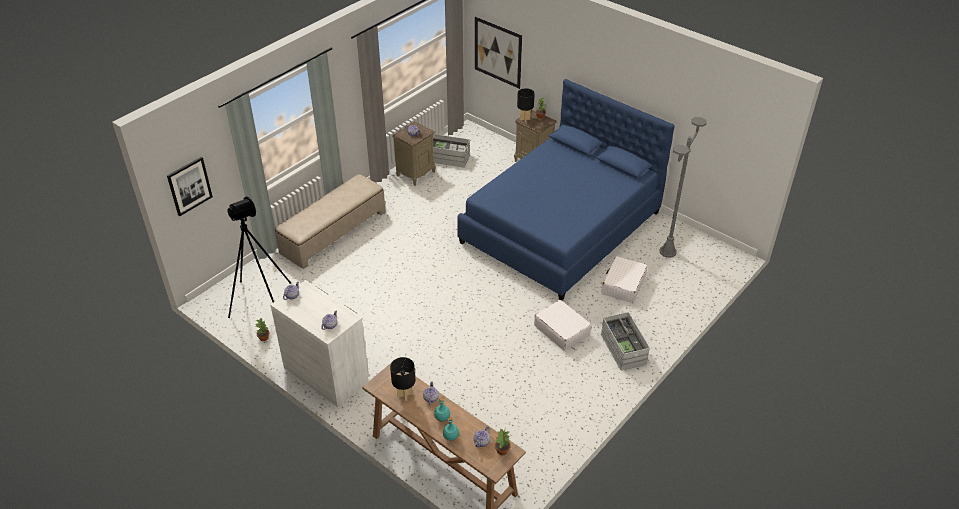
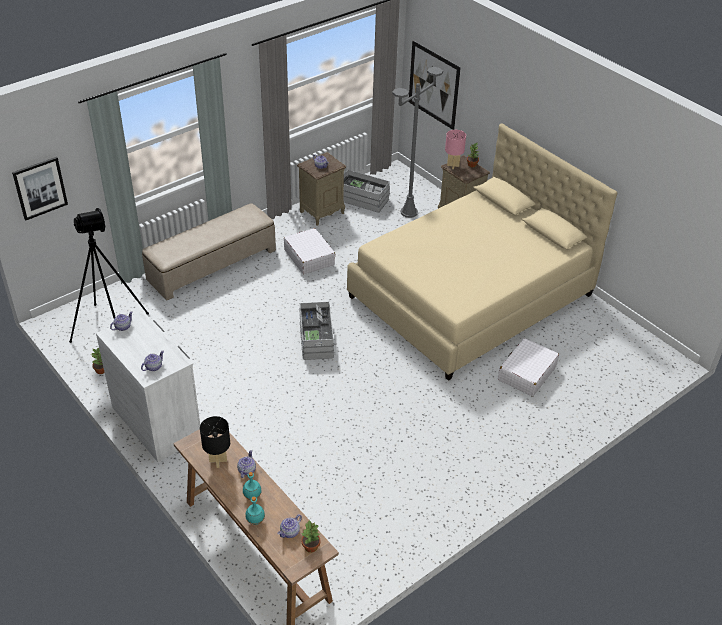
camera: 10 degrees right, 0 degrees up
blue bed [457,79,675,300] -> beige bed [347,124,617,381]
black table lamp [517,88,535,122] -> pink table lamp [445,130,466,169]
white suitcase [534,300,591,351] -> white suitcase moved to [284,228,335,274]
grey storage box [601,312,650,371] -> grey storage box moved to [299,302,334,360]
grey floor lamp [660,117,707,258] -> grey floor lamp moved to [392,67,443,218]

